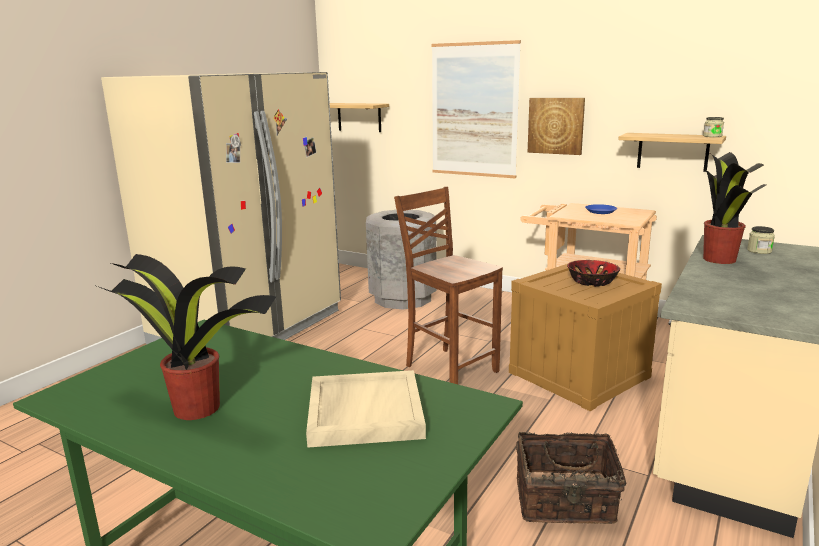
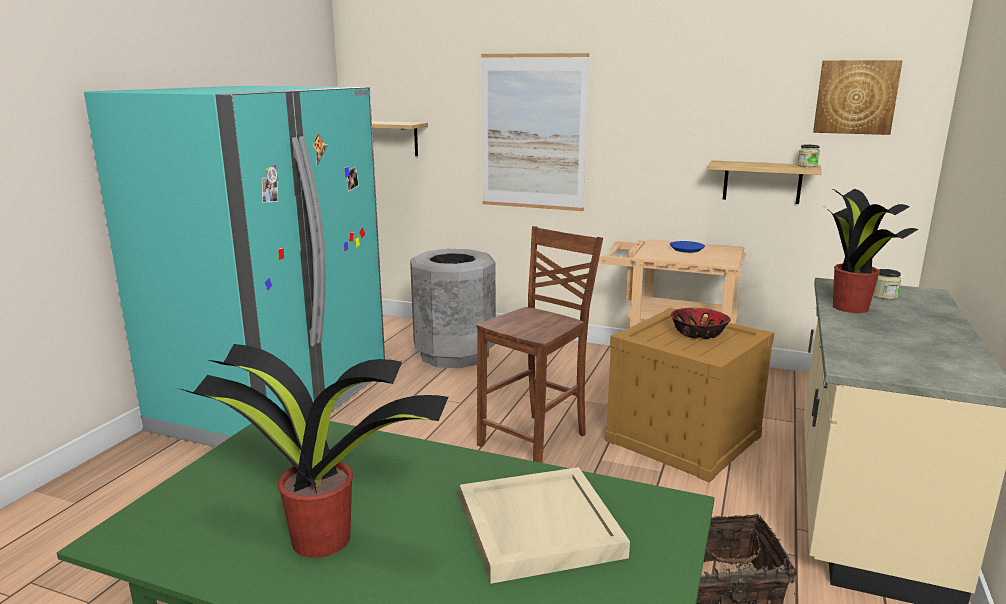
camera: 10 degrees left, 0 degrees up
beige fridge [101,72,341,344] -> turquoise fridge [84,86,385,447]
brown chair [394,187,503,384] -> brown chair turned 90 degrees clockwise [477,226,603,463]
picture [528,98,585,155] -> picture moved to [813,60,903,135]

